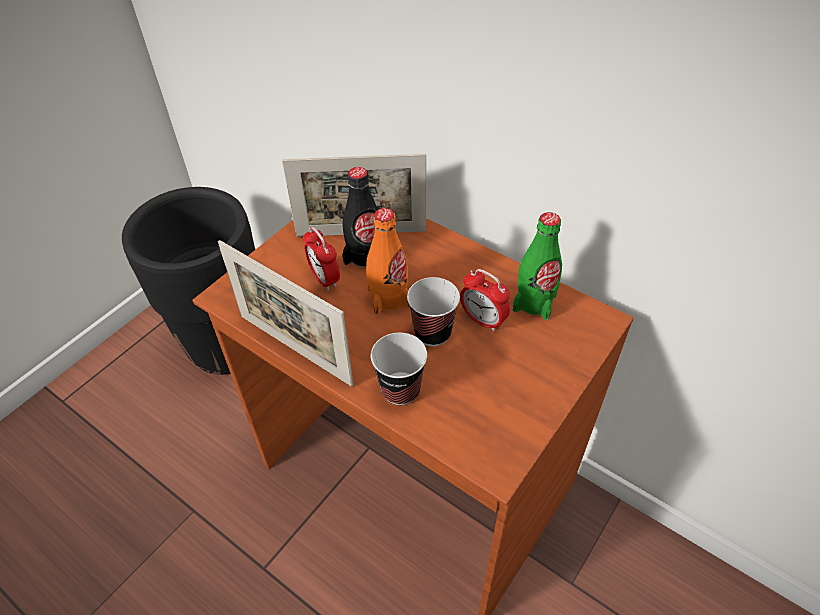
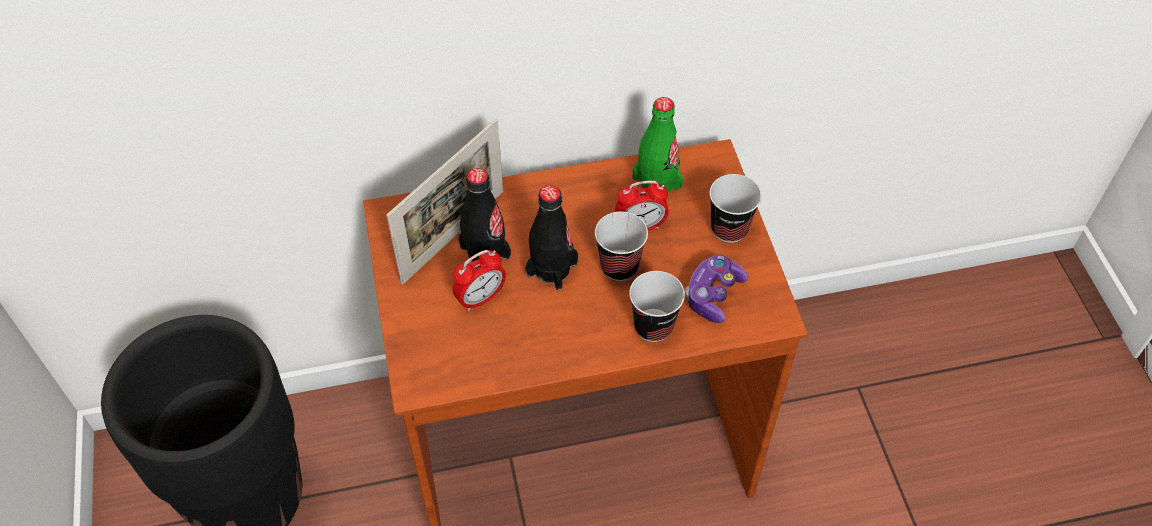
camera: 50 degrees left, 5 degrees up
picture frame [218,240,354,387] -> none
alarm clock [303,227,340,291] -> alarm clock turned 45 degrees counterclockwise [453,250,506,311]
orange bottle [367,208,410,314] -> black bottle [525,185,578,290]
none -> game controller [685,255,748,323]
none -> cup [710,174,762,243]

